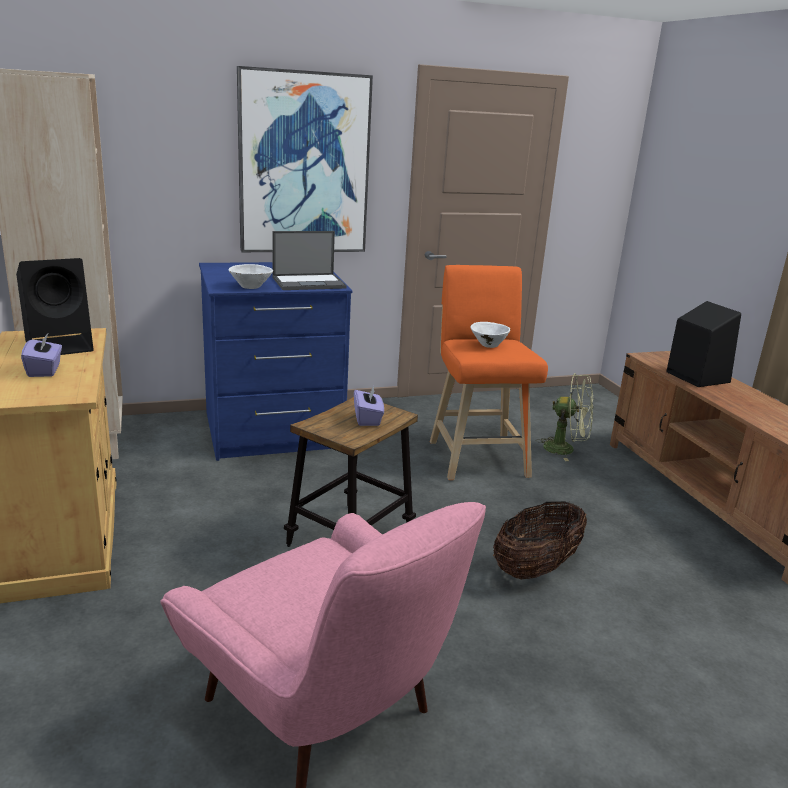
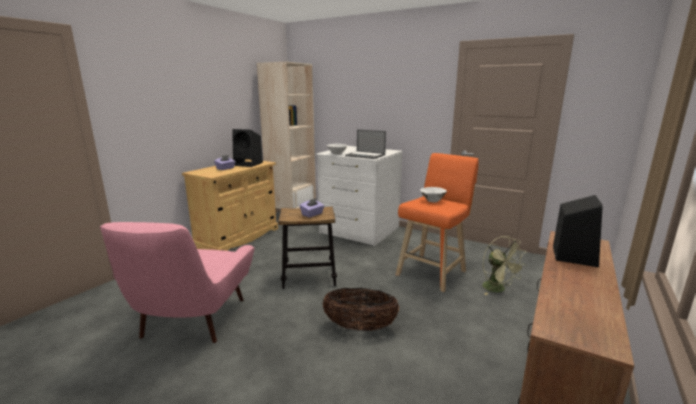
camera: 50 degrees right, 5 degrees down
blue dresser [199,262,352,461] -> white dresser [316,146,402,246]
picture [237,66,373,252] -> none

